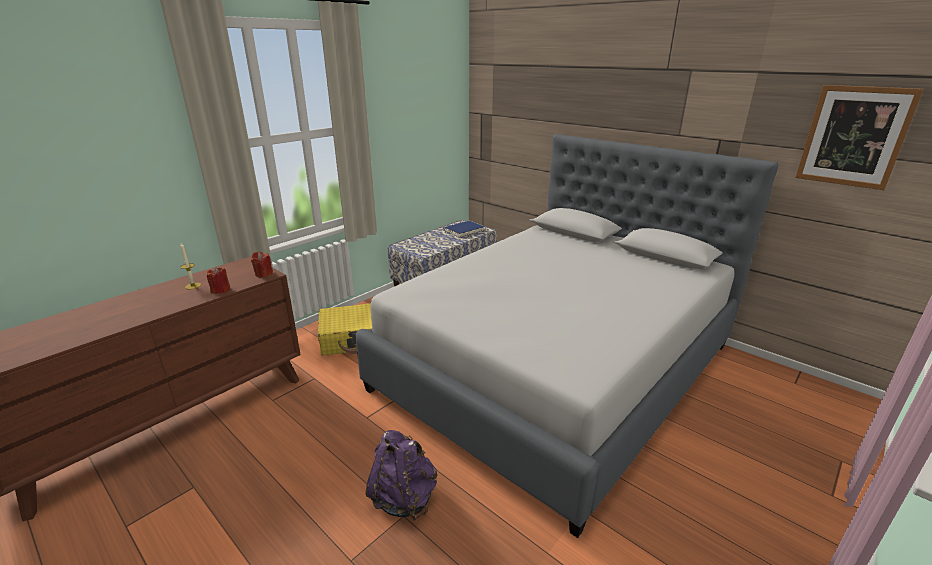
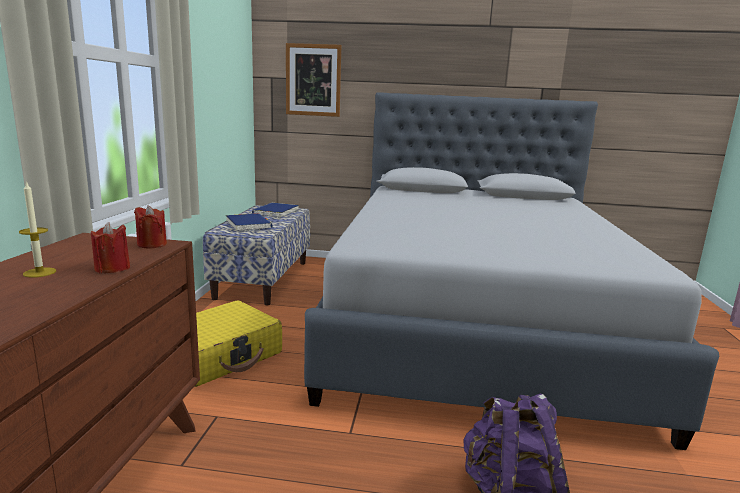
camera: 35 degrees left, 10 degrees down
picture [795,85,924,190] -> picture moved to [286,43,341,117]
none -> blue book [226,213,273,232]

